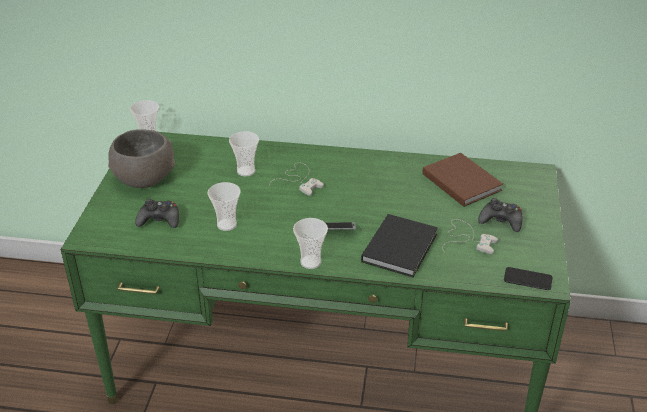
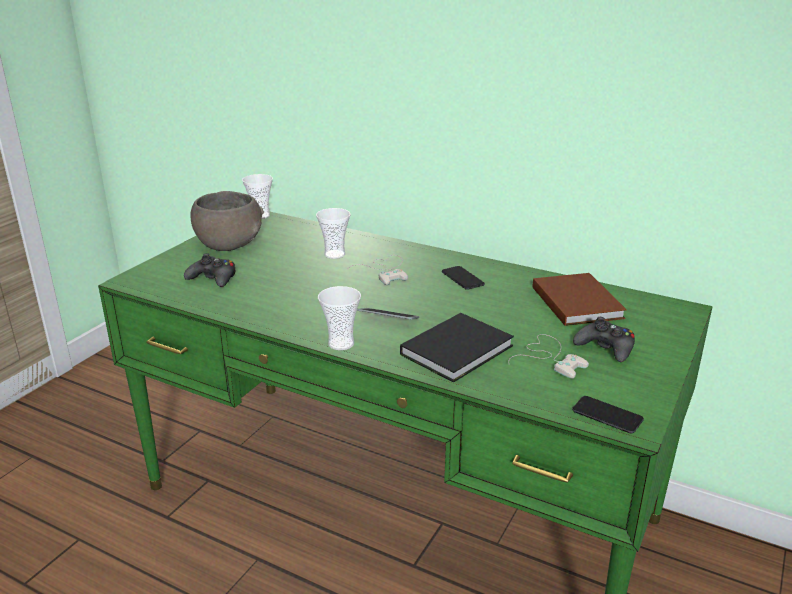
camera: 20 degrees right, 10 degrees down
cup [208,182,241,231] -> none
none -> phone [442,266,485,290]

